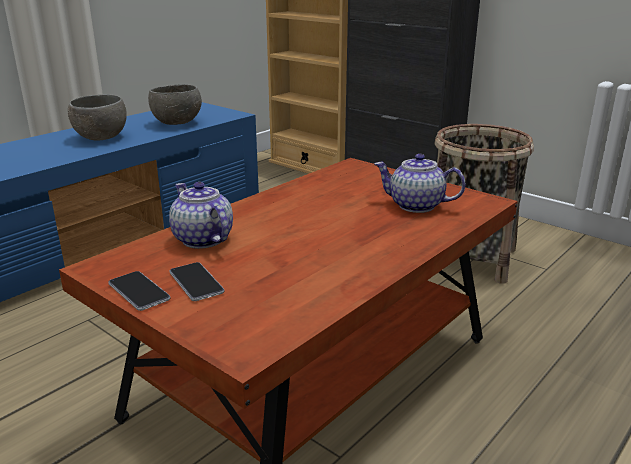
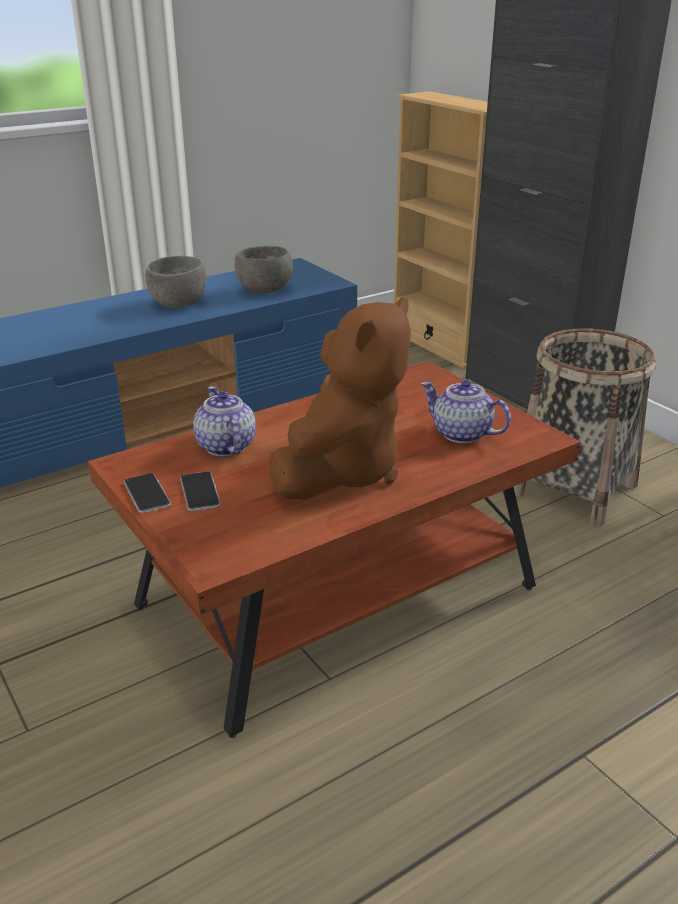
camera: 15 degrees right, 5 degrees up
none -> brown plush toy [269,296,411,499]

